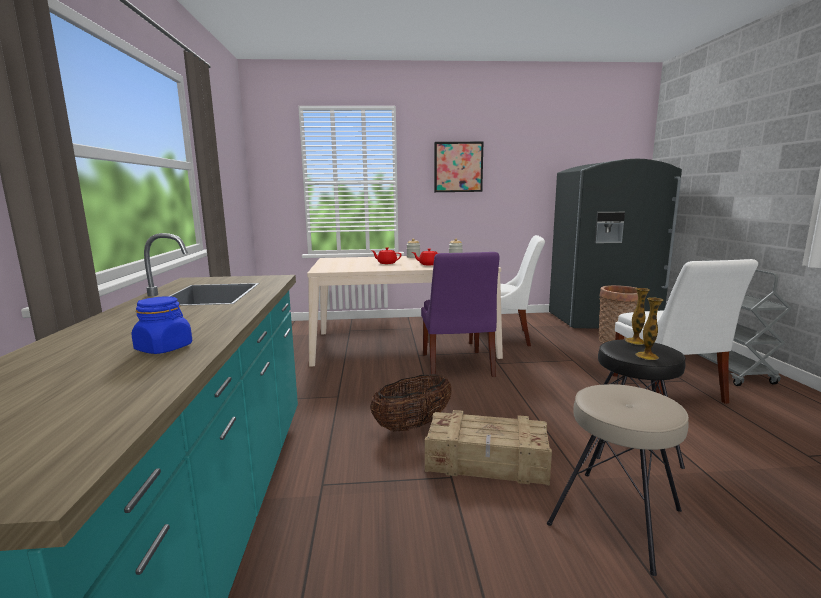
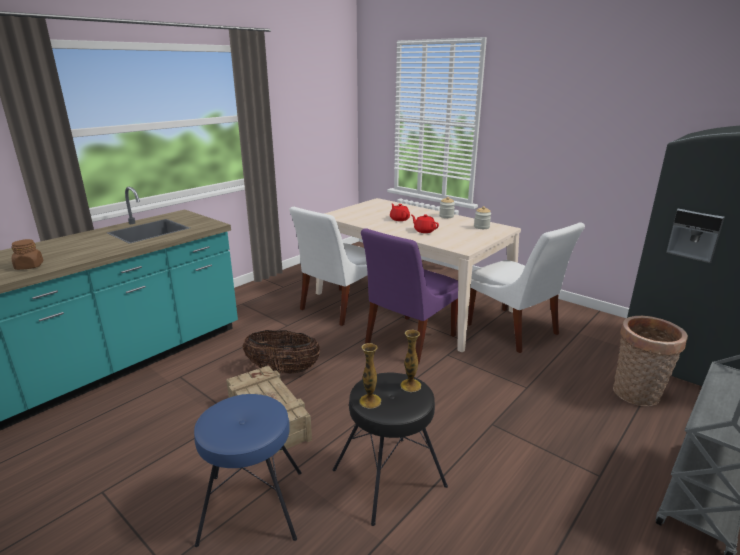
camera: 45 degrees right, 10 degrees up
blue jar [132,296,192,354] -> brown jar [11,239,43,270]
picture [434,142,483,192] -> none
beige stool [547,384,689,576] -> blue stool [194,394,302,547]
white chair [612,259,758,404] -> white chair moved to [289,207,368,326]

